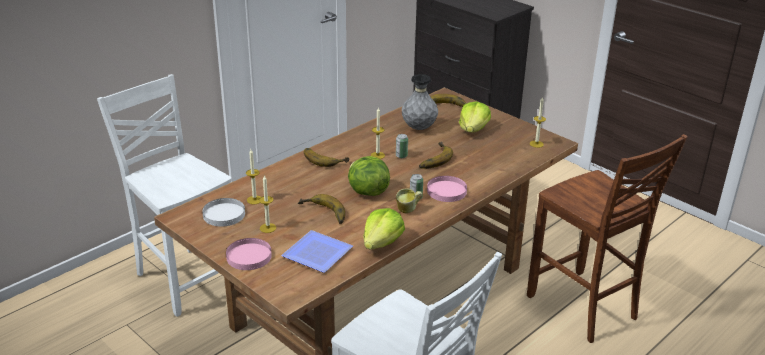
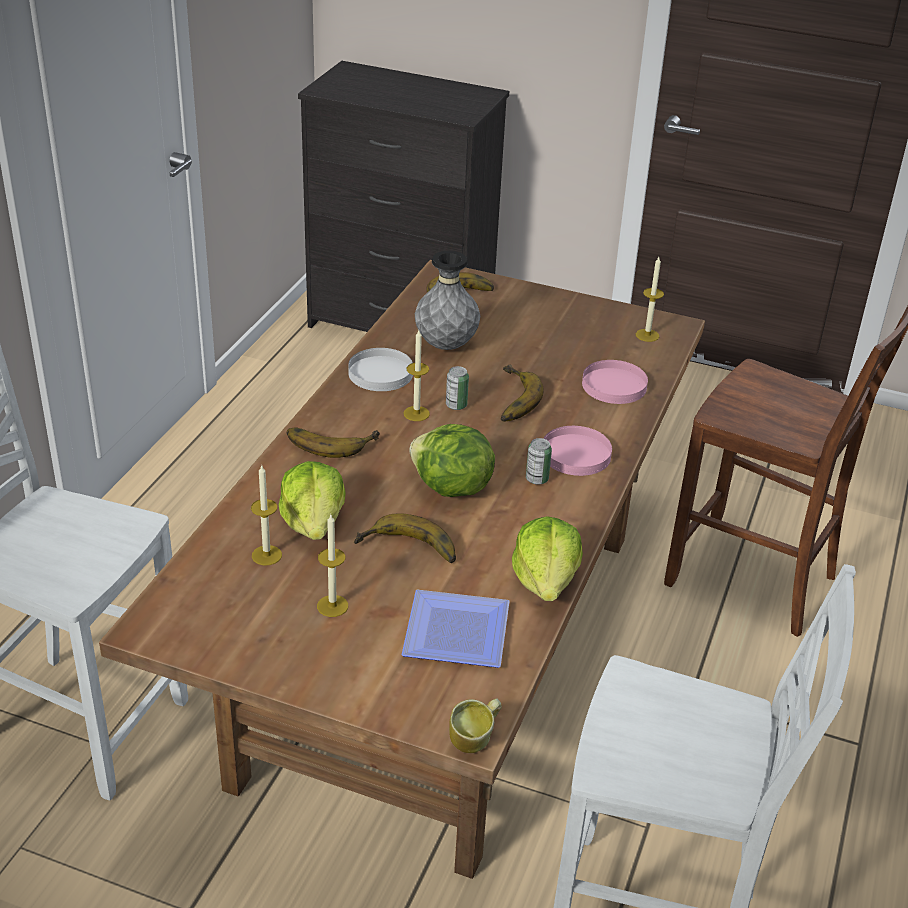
camera: 25 degrees left, 5 degrees up
white plate [202,198,245,227] -> white plate moved to [348,348,413,391]
pink plate [226,238,272,270] -> pink plate moved to [582,360,648,404]
mug [396,188,422,213] -> mug moved to [449,698,502,753]
lettuce [459,101,491,133] -> lettuce moved to [279,461,346,540]

